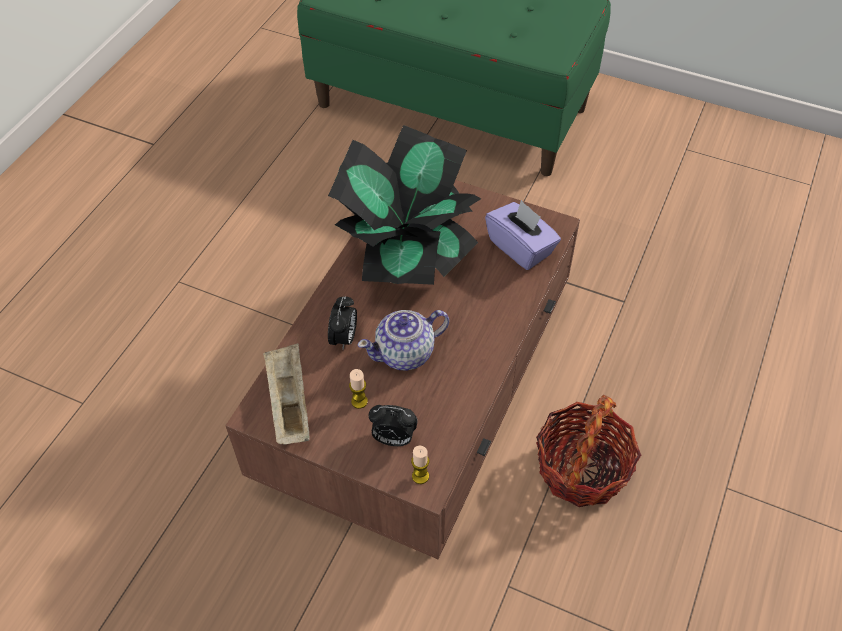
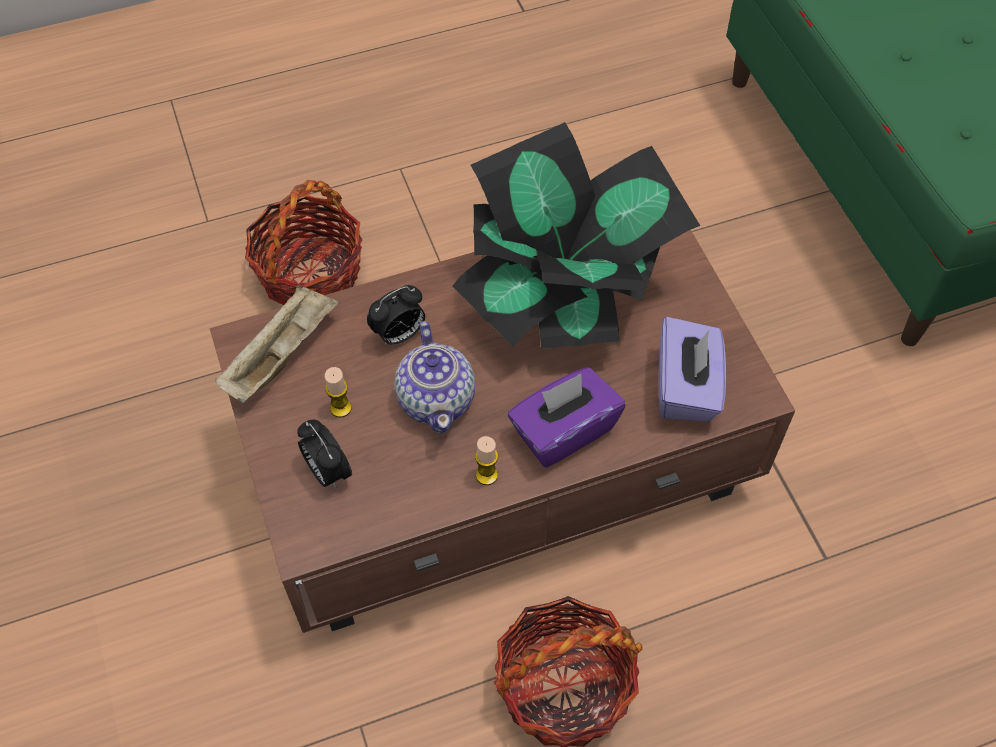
camera: 45 degrees right, 5 degrees up
teapot [357,310,449,371] -> teapot turned 120 degrees counterclockwise [394,321,475,434]
candle [411,446,429,484] -> candle moved to [475,436,498,485]
none -> basket [245,180,362,305]
none -> purple tissue box [508,367,626,468]

